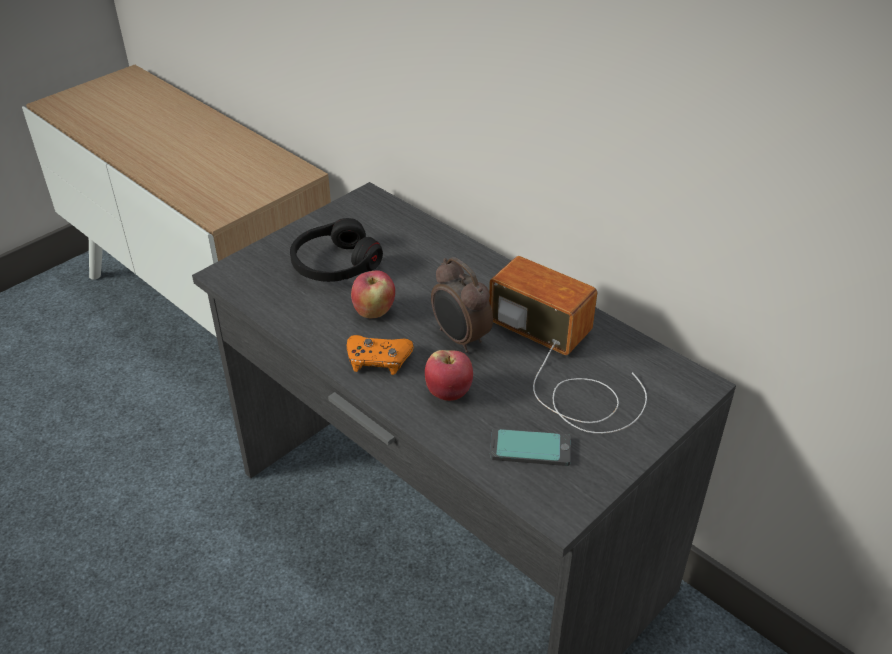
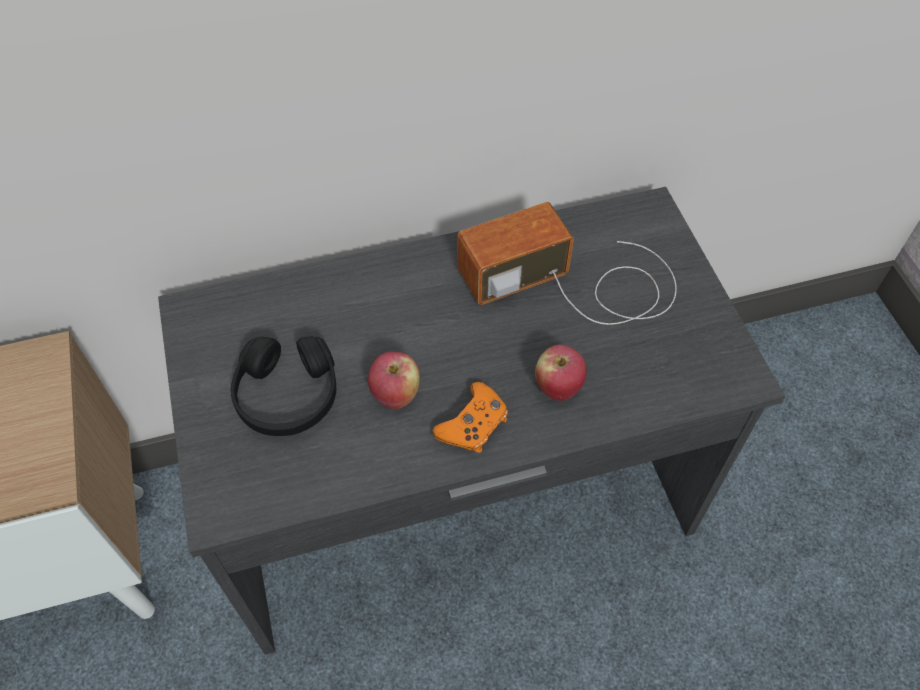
camera: 60 degrees left, 15 degrees up
alarm clock [431,257,493,353] -> none
phone [490,428,571,466] -> none

